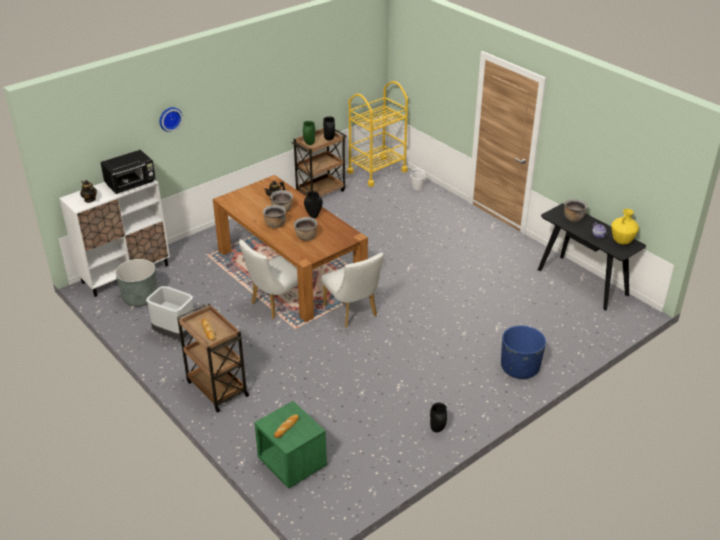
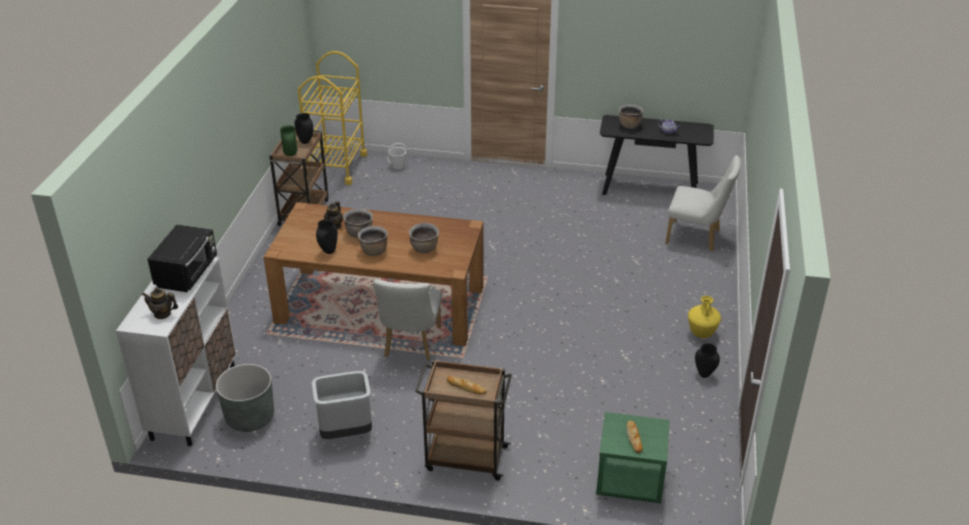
camera: 40 degrees left, 0 degrees up
wall clock [160,107,183,132] -> none
black vase [304,191,323,219] -> black vase moved to [316,219,338,254]
white chair [321,253,384,328] -> white chair moved to [665,155,741,251]
blue planter [501,326,546,379] -> none
yellow vase [611,209,639,245] -> yellow vase moved to [688,296,721,338]

